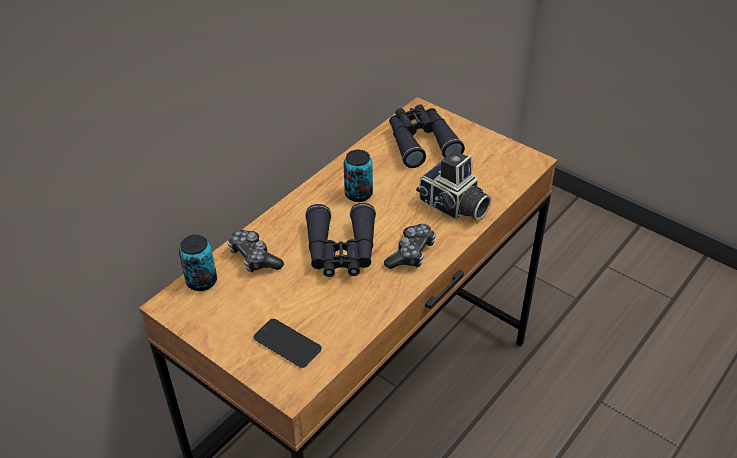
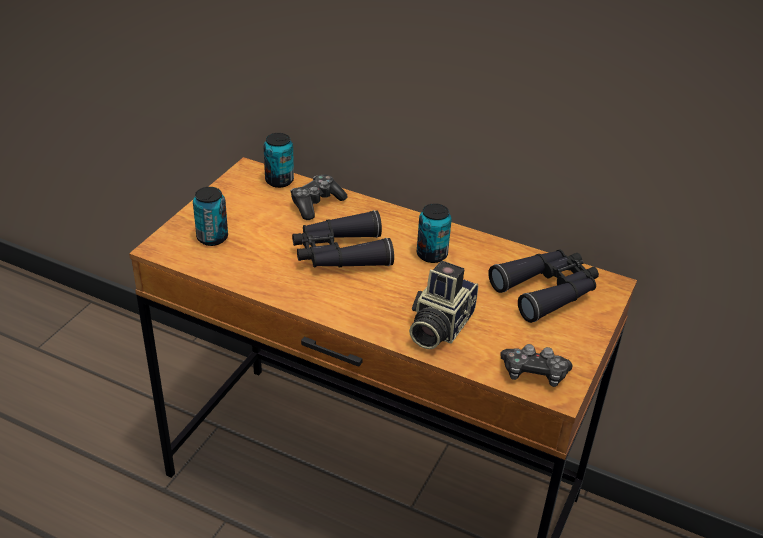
camera: 75 degrees right, 5 degrees down
phone [253,319,322,368] -> can [193,187,228,246]
game controller [384,224,436,269] -> game controller moved to [500,344,573,387]

